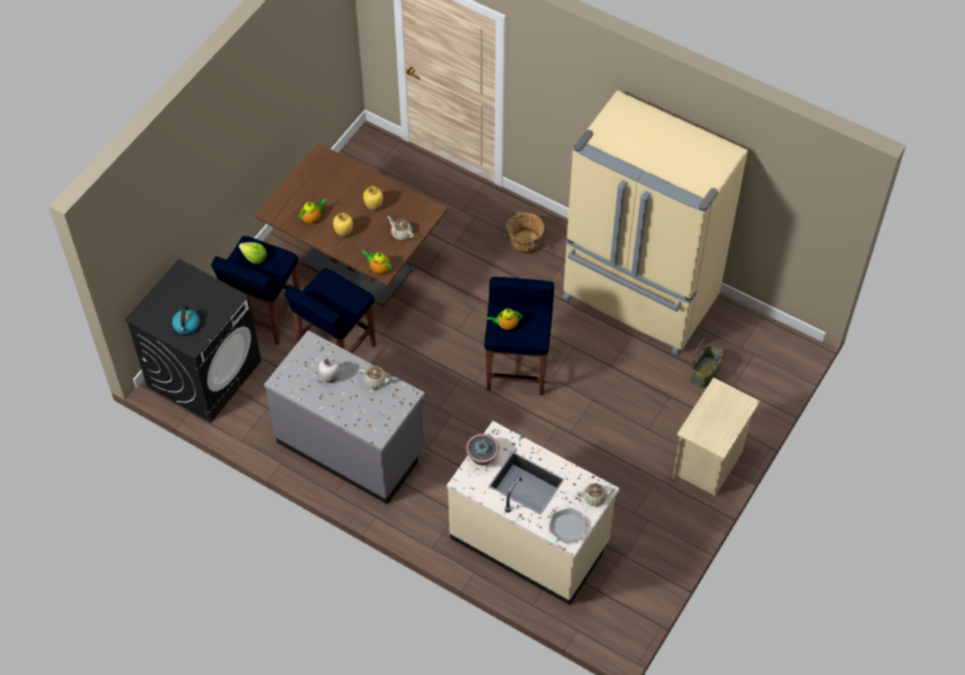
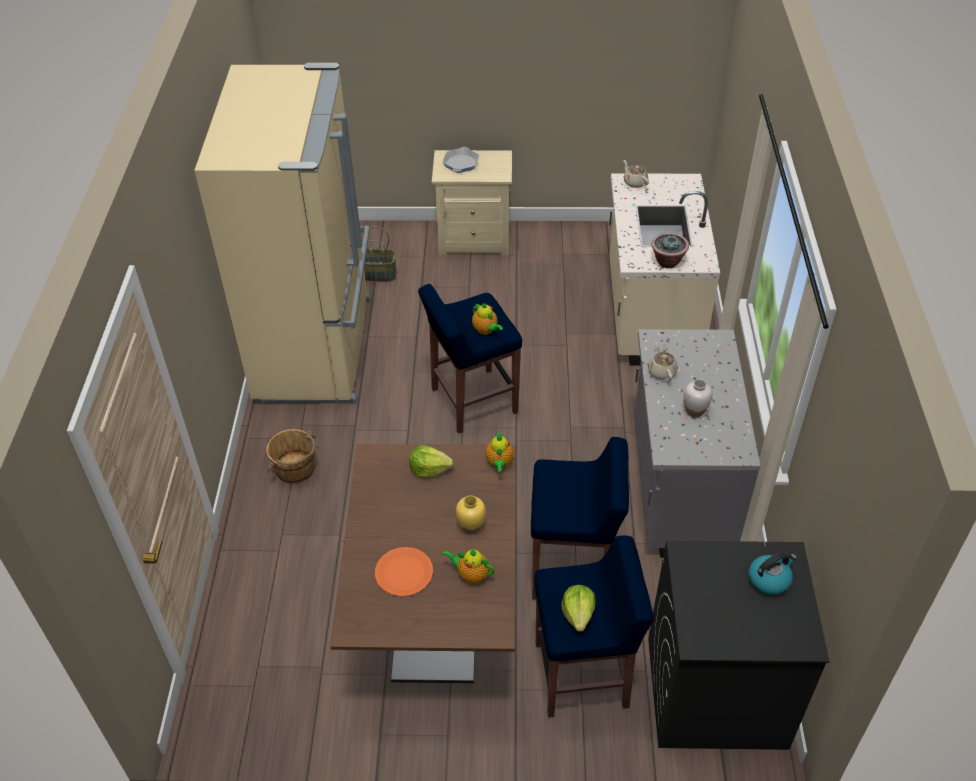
camera: 120 degrees left, 10 degrees down
yellow vase [363,186,383,212] -> none
beige teapot [387,216,414,240] -> lettuce [409,445,454,477]
frying pan [549,508,587,543] -> frying pan moved to [443,147,479,173]
none -> orange plate [375,547,433,596]

